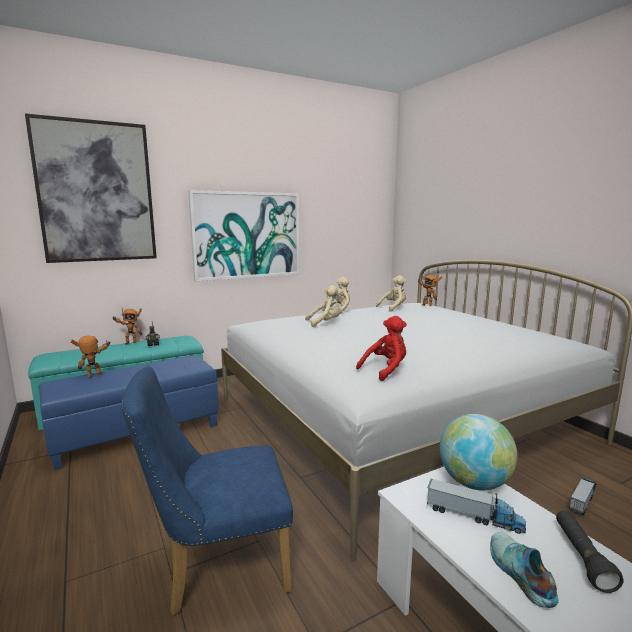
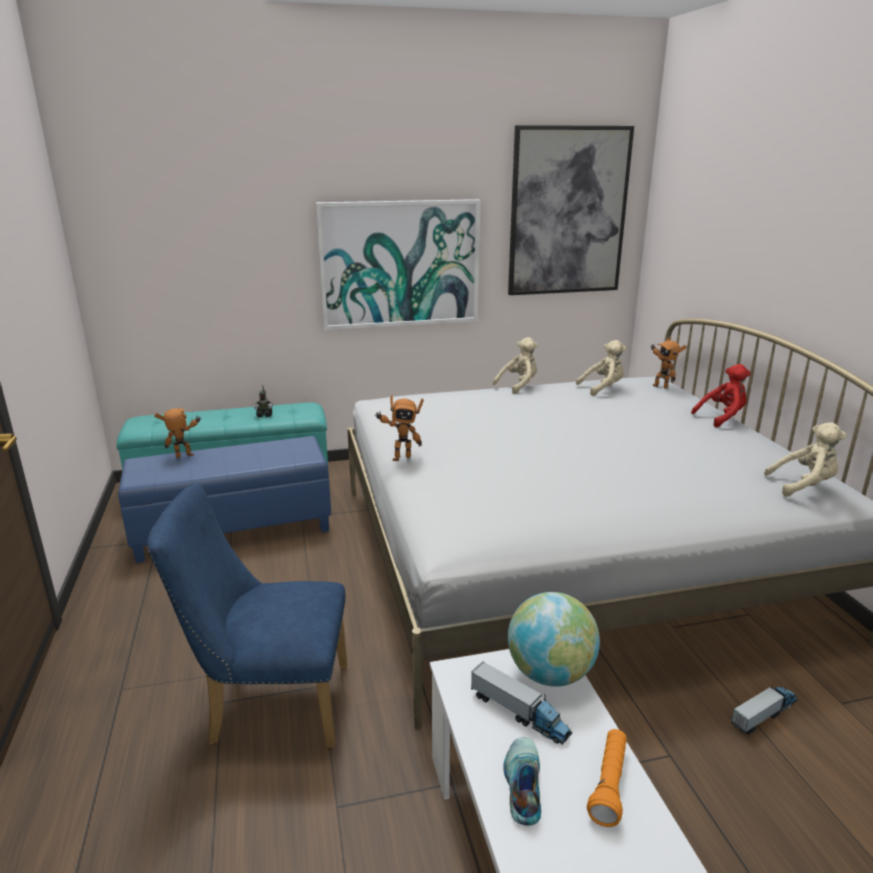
camera: 15 degrees right, 10 degrees up
picture [25,113,157,263] -> picture moved to [508,125,634,295]
toy robot [112,308,142,345] -> toy robot moved to [375,395,424,461]
beige plush toy [305,285,341,327] -> beige plush toy moved to [764,422,847,497]
red plush toy [356,316,407,381] -> red plush toy moved to [691,364,751,427]
black flashlight [556,510,623,593] -> orange flashlight [587,729,627,827]

